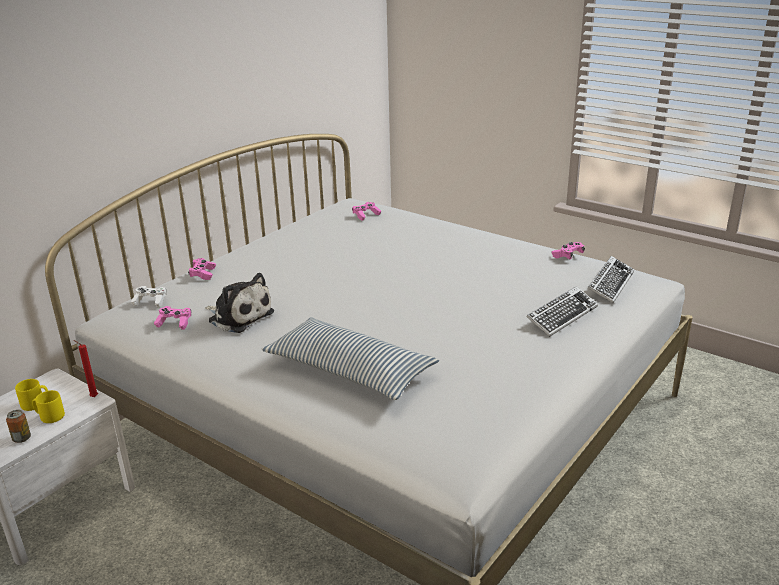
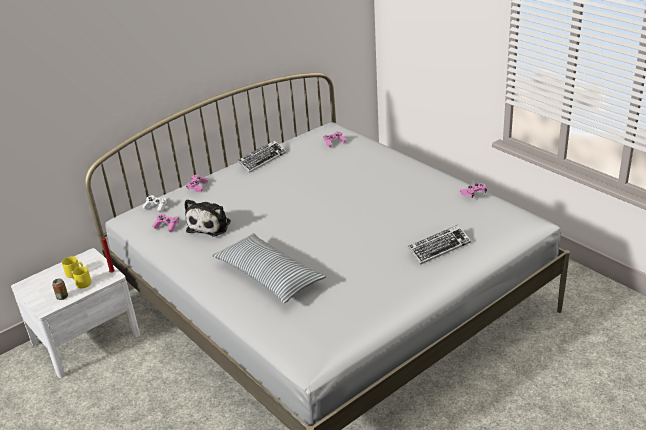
camera: 15 degrees right, 5 degrees up
plush toy [205,273,274,333] -> plush toy turned 60 degrees clockwise [184,199,231,237]
keyboard [588,256,634,303] -> keyboard moved to [237,140,287,173]

